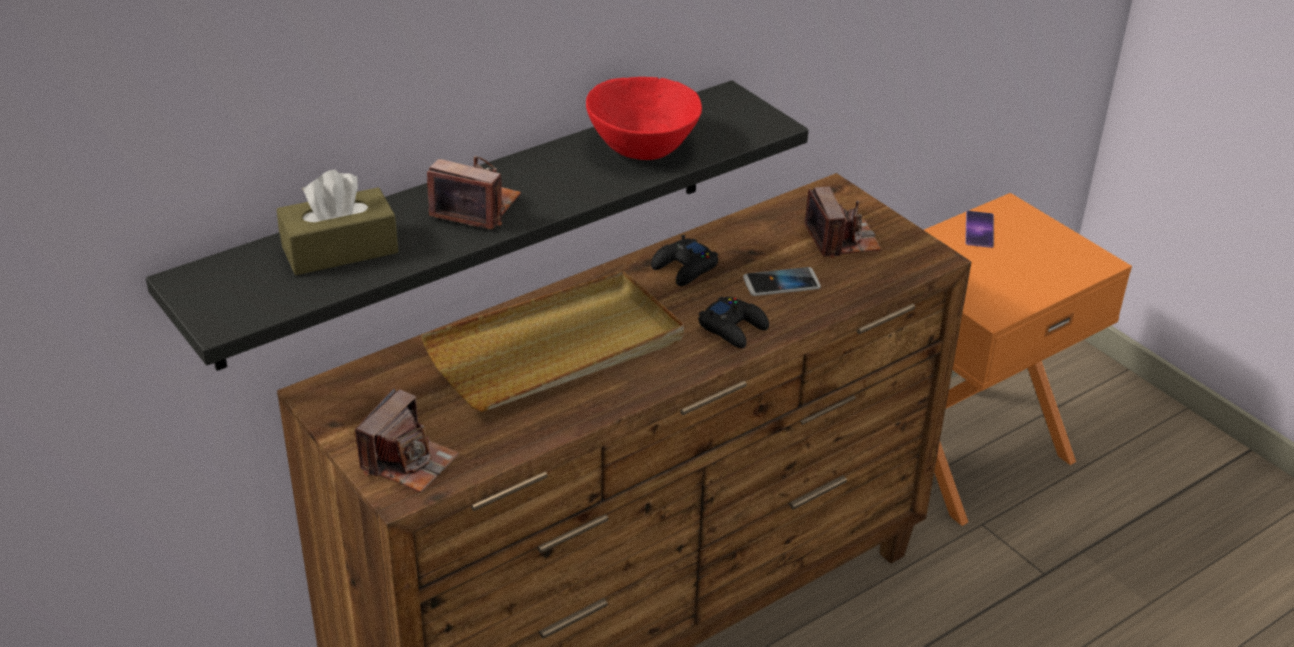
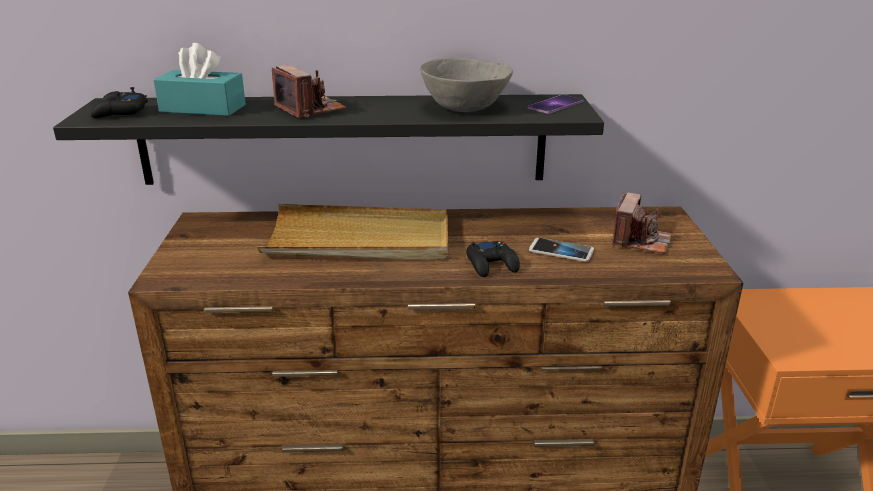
camera: 35 degrees right, 10 degrees down
brown tissue box [276,170,398,275] -> turquoise tissue box [154,43,246,116]
camera [355,388,459,493] -> none
red bowl [586,77,702,160] -> grey bowl [420,58,513,112]
black game controller [651,235,718,286] -> black game controller moved to [91,87,148,118]
phone [965,211,994,248] -> phone moved to [528,95,583,114]

